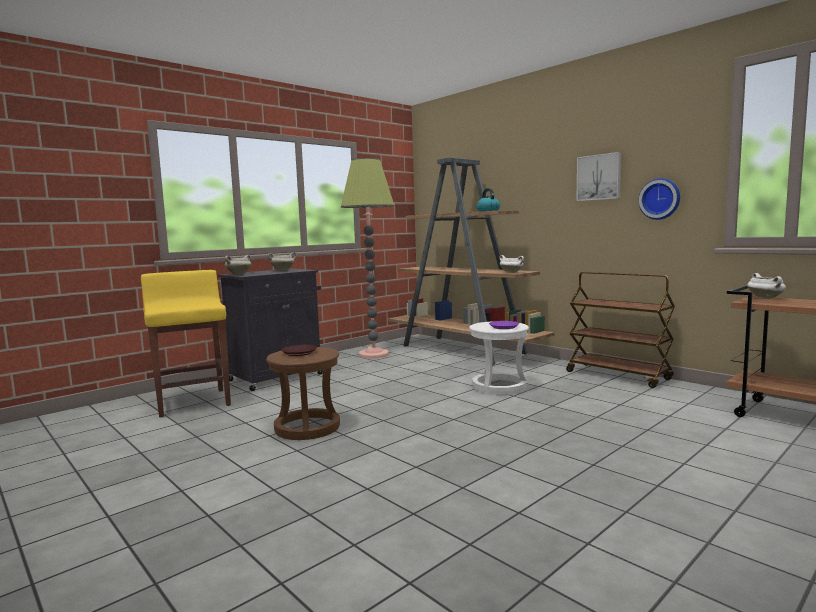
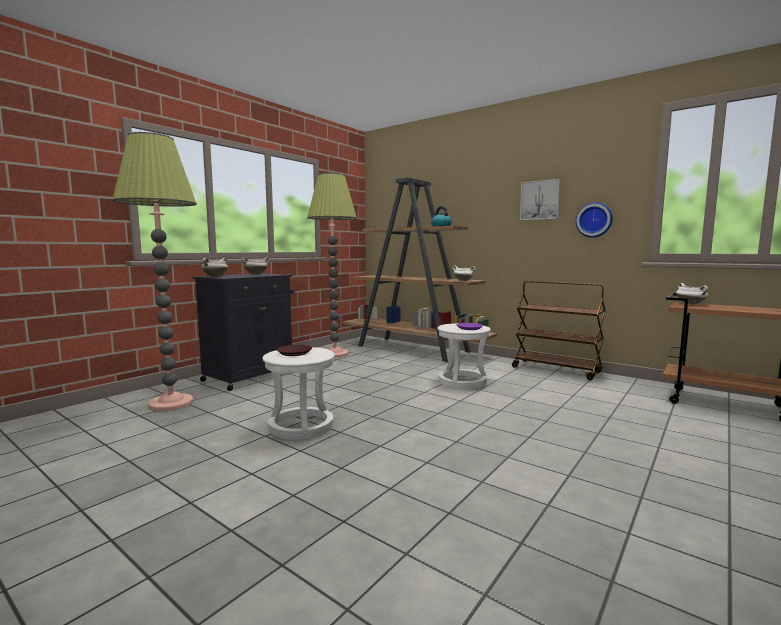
camera: 10 degrees left, 0 degrees up
yellow stool [141,270,231,417] -> floor lamp [112,132,197,412]
brown stool [266,347,340,440] -> white stool [262,347,335,440]

